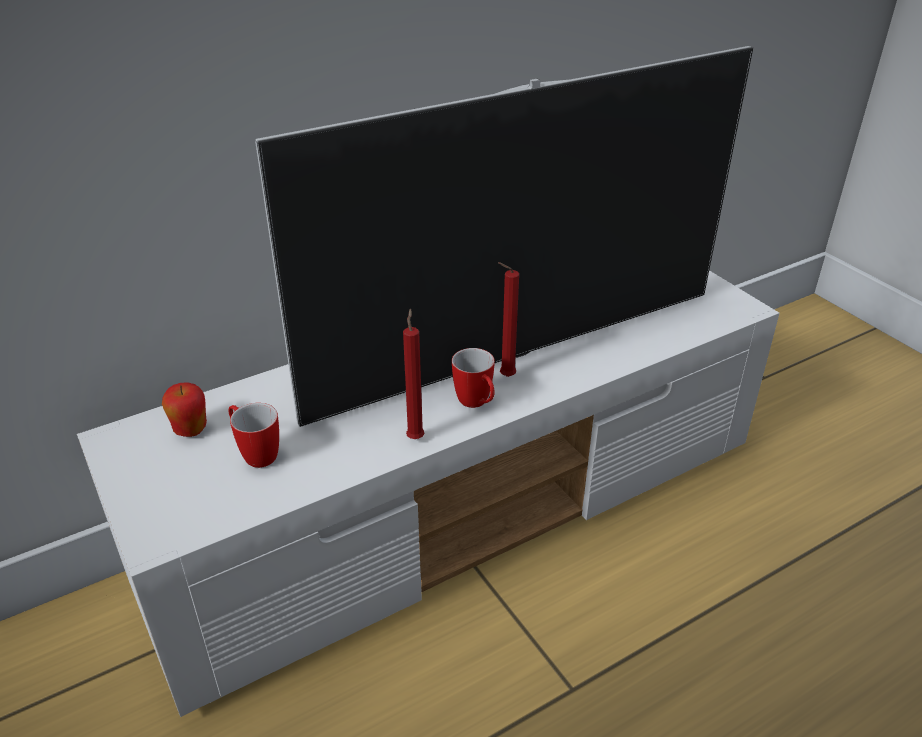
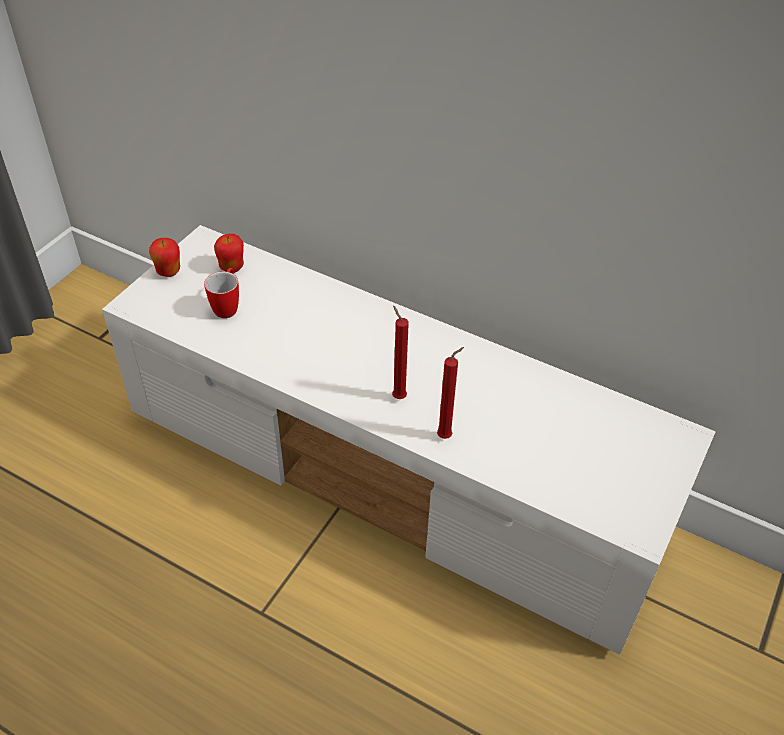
camera: 60 degrees right, 10 degrees up
television [255,46,753,427] -> none
red candle [403,309,424,439] -> red candle moved to [437,347,464,439]
mug [452,348,495,408] -> none
none -> apple [149,238,180,277]

